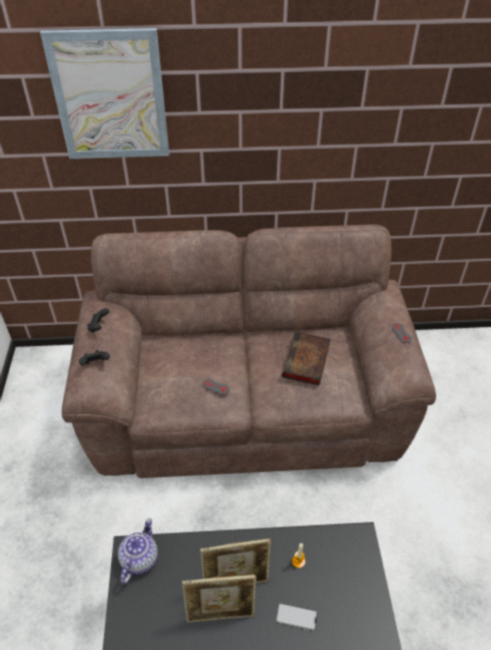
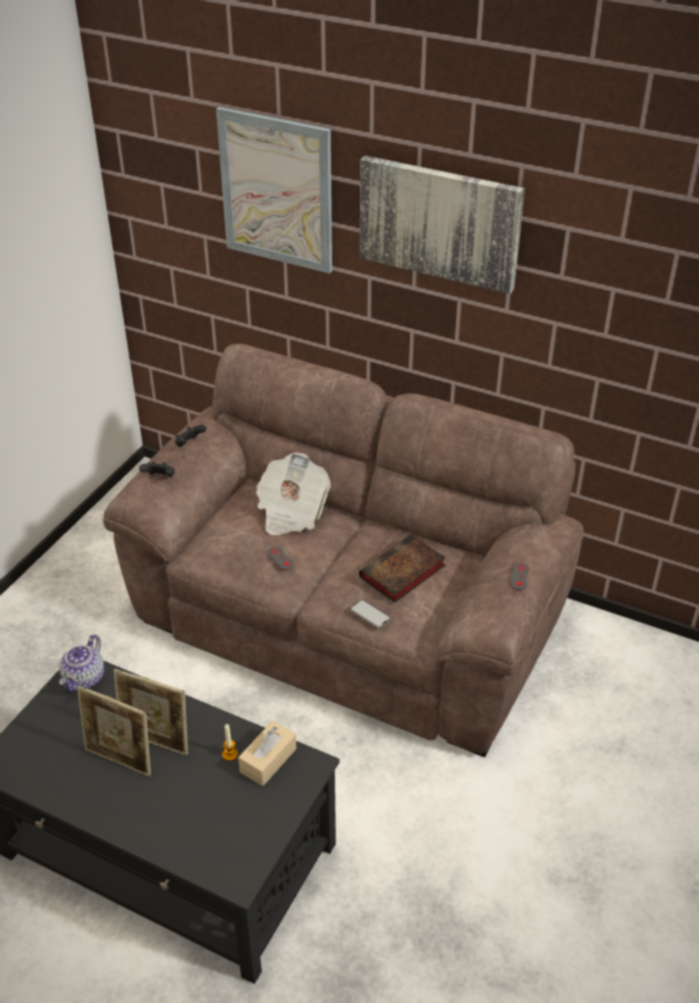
camera: 30 degrees right, 5 degrees down
teapot [118,518,158,584] -> teapot turned 150 degrees clockwise [59,634,104,692]
phone [275,602,318,631] -> phone moved to [350,599,391,629]
none -> beige tissue box [238,721,296,786]
none -> newspaper [255,453,331,535]
none -> picture [360,156,525,294]

